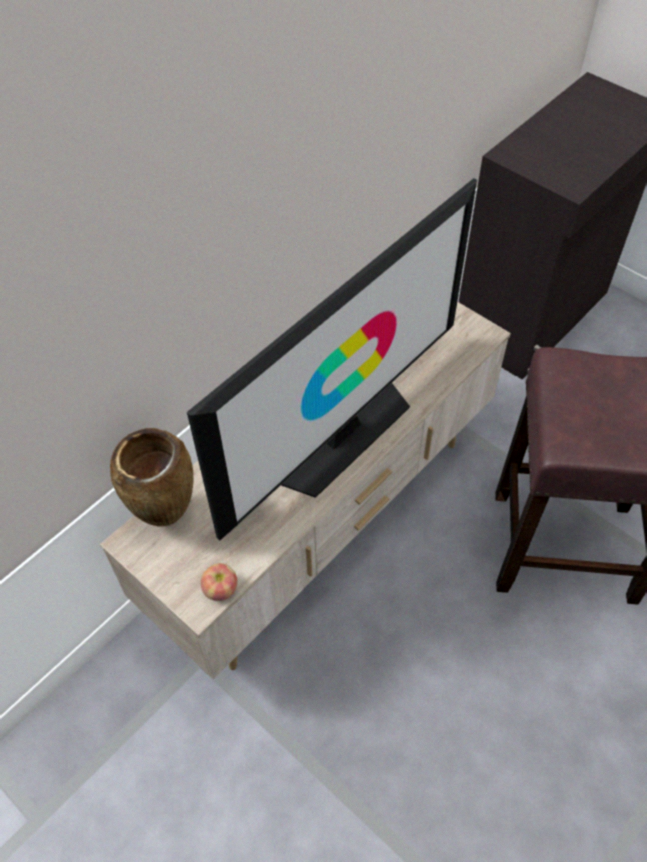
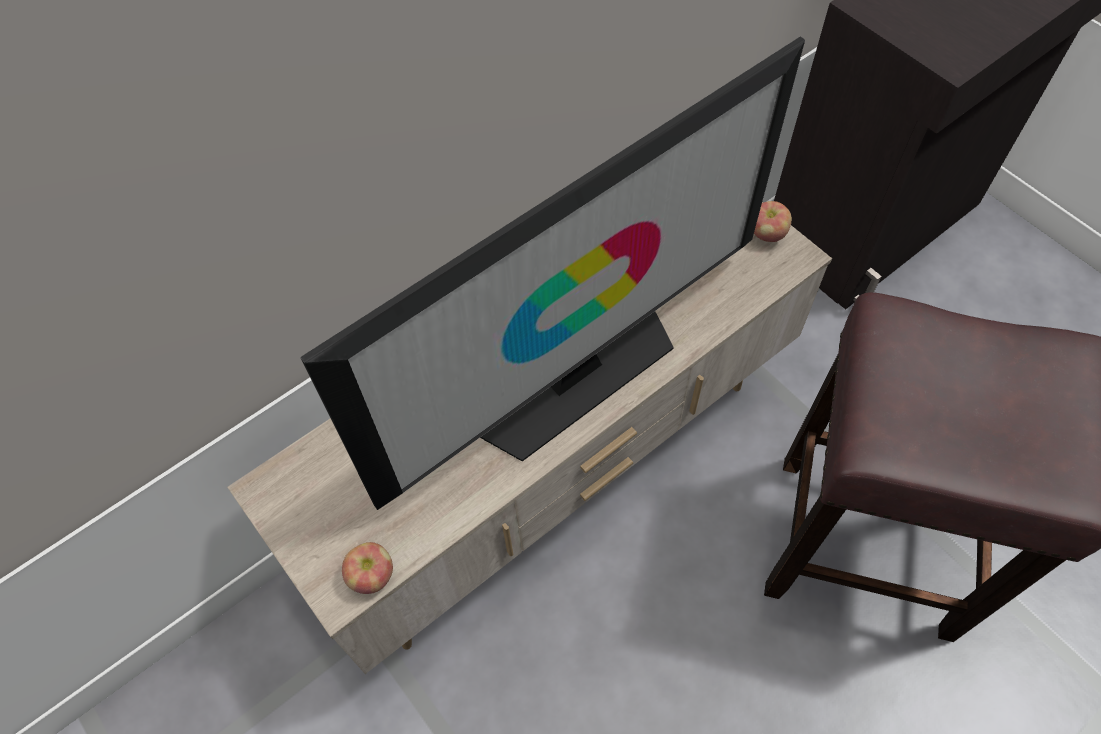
camera: 10 degrees right, 5 degrees up
brown vase [110,428,194,526] -> none
none -> apple [754,201,792,242]

